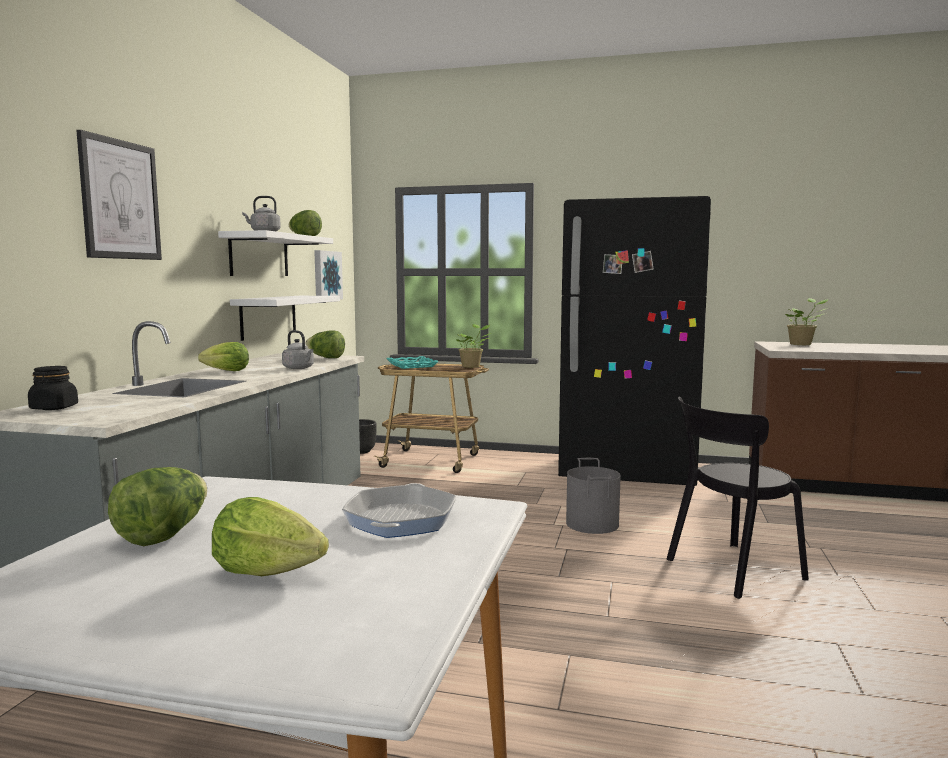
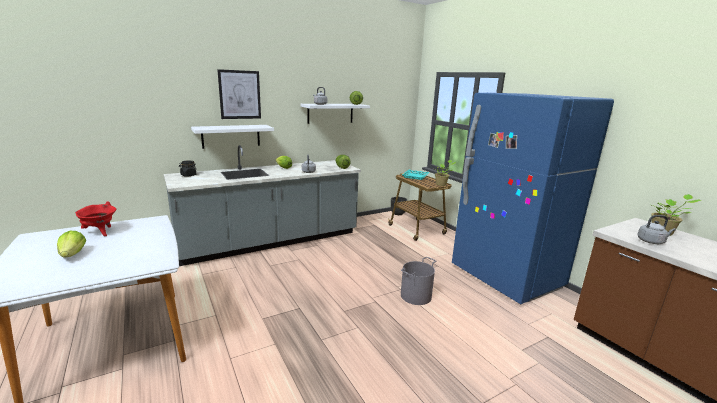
camera: 45 degrees right, 10 degrees up
lettuce [108,467,207,546] -> red cooking pot [75,201,116,236]
white shelf [230,296,340,341] -> white shelf moved to [191,125,274,149]
picture [314,250,343,300] -> none
frying pan [342,483,456,538] -> none
black fridge [558,196,711,486] -> blue fridge [452,93,614,304]
black chair [667,397,809,599] -> none
none -> grey kettle [637,215,676,244]

